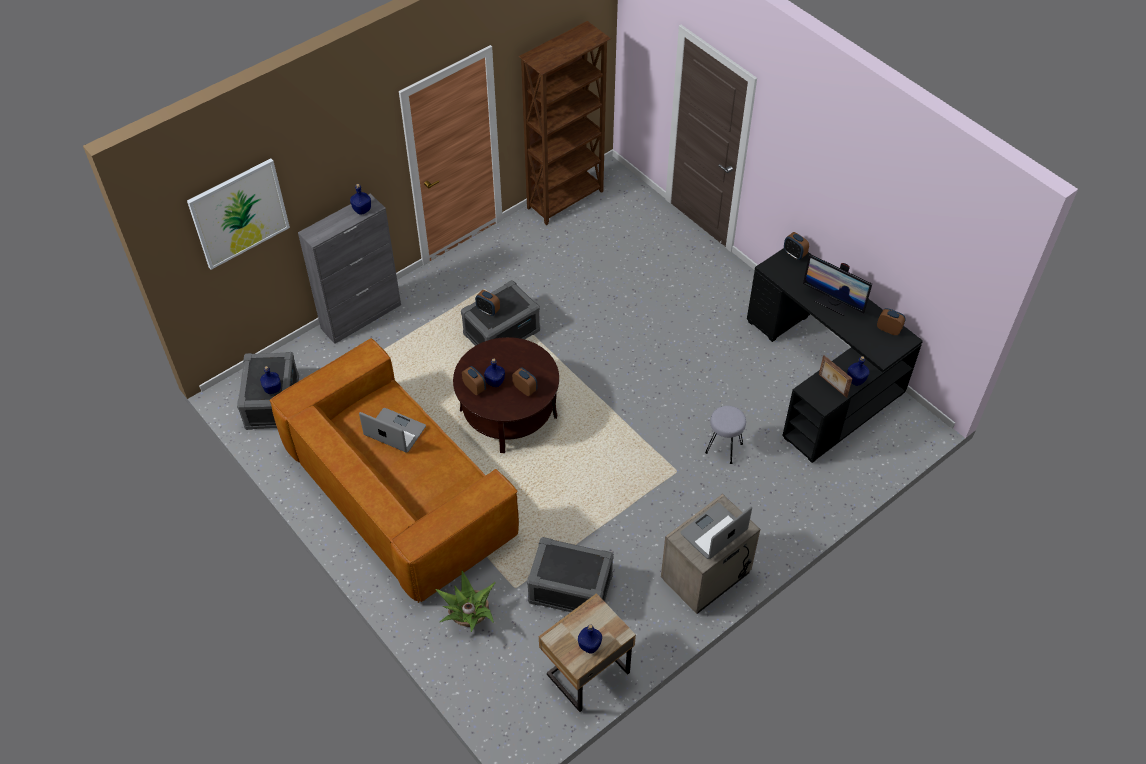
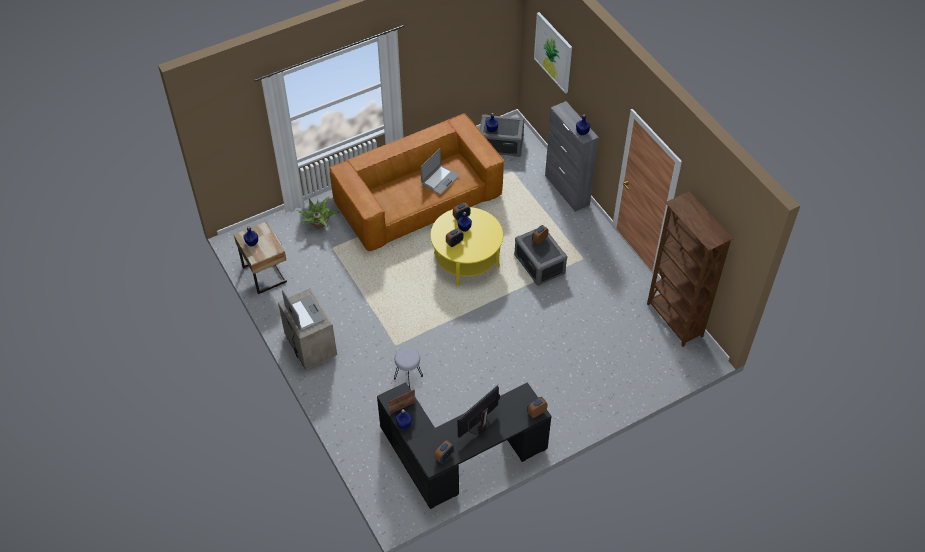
camera: 100 degrees right, 0 degrees up
brown coffee table [453,337,559,453] -> yellow coffee table [431,207,503,286]
grey storage box [527,537,614,612] -> none

